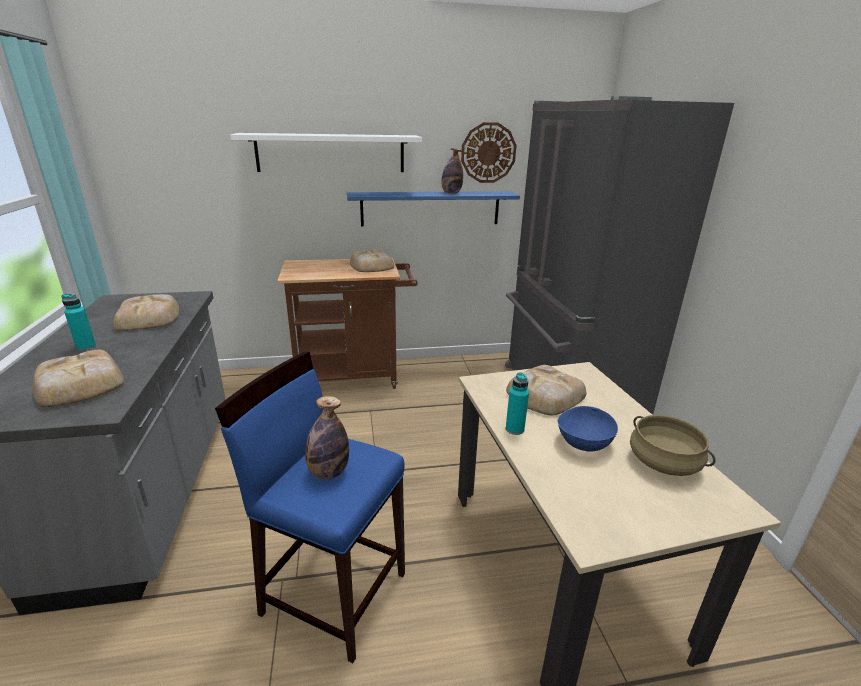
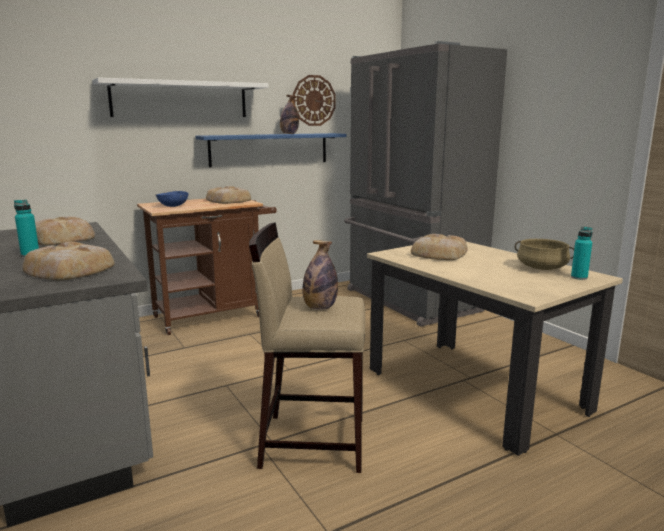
camera: 20 degrees left, 10 degrees down
blue stool [215,352,405,663] -> beige stool [249,223,365,473]
turquoise bottle [506,372,529,435] -> turquoise bottle moved to [571,227,593,280]
blue bowl [557,406,618,452] -> blue bowl moved to [156,191,189,207]

